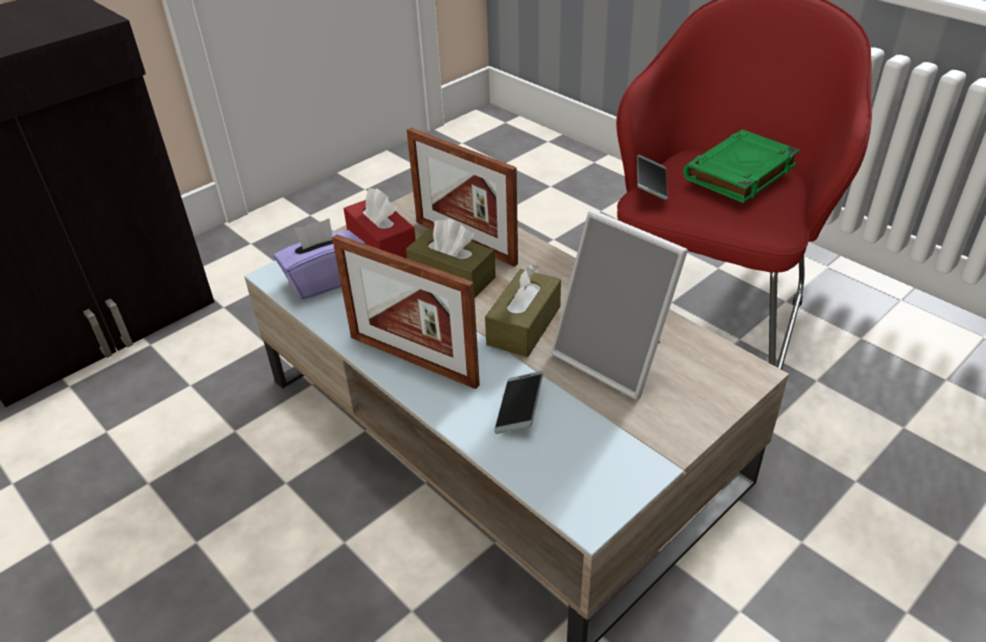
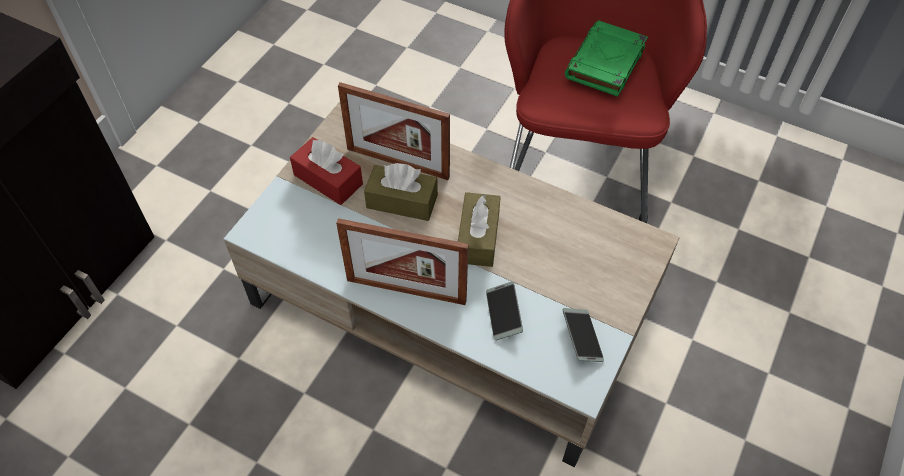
camera: 20 degrees left, 15 degrees up
purple tissue box [274,218,366,300] -> none
picture frame [551,210,688,399] -> none
phone [637,155,668,200] -> phone moved to [563,308,604,362]

